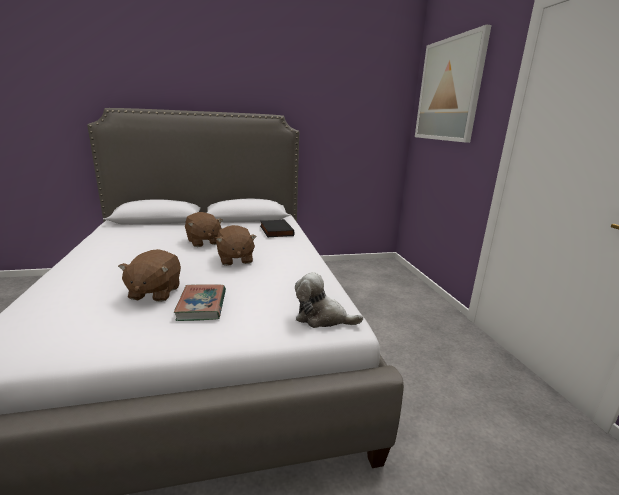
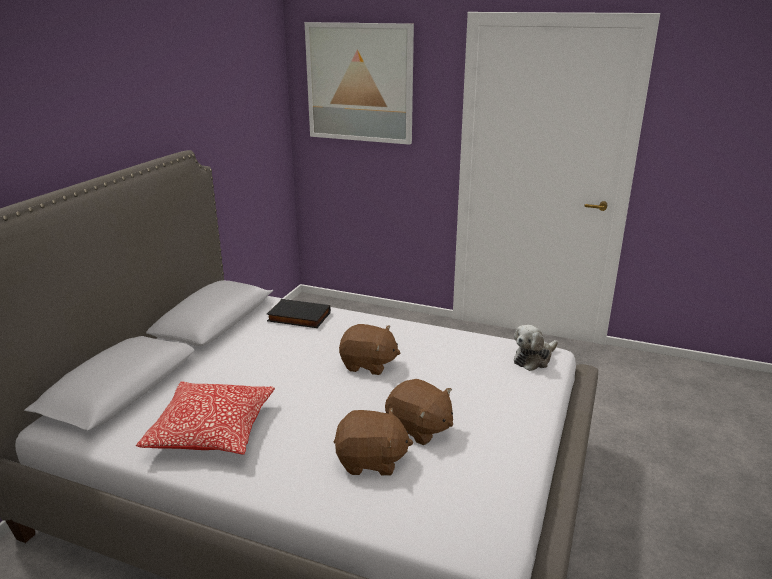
camera: 55 degrees left, 5 degrees up
book [173,284,226,321] -> none
brown plush toy [185,212,223,247] -> brown plush toy moved to [334,408,413,476]
none -> pillow [136,381,275,455]

